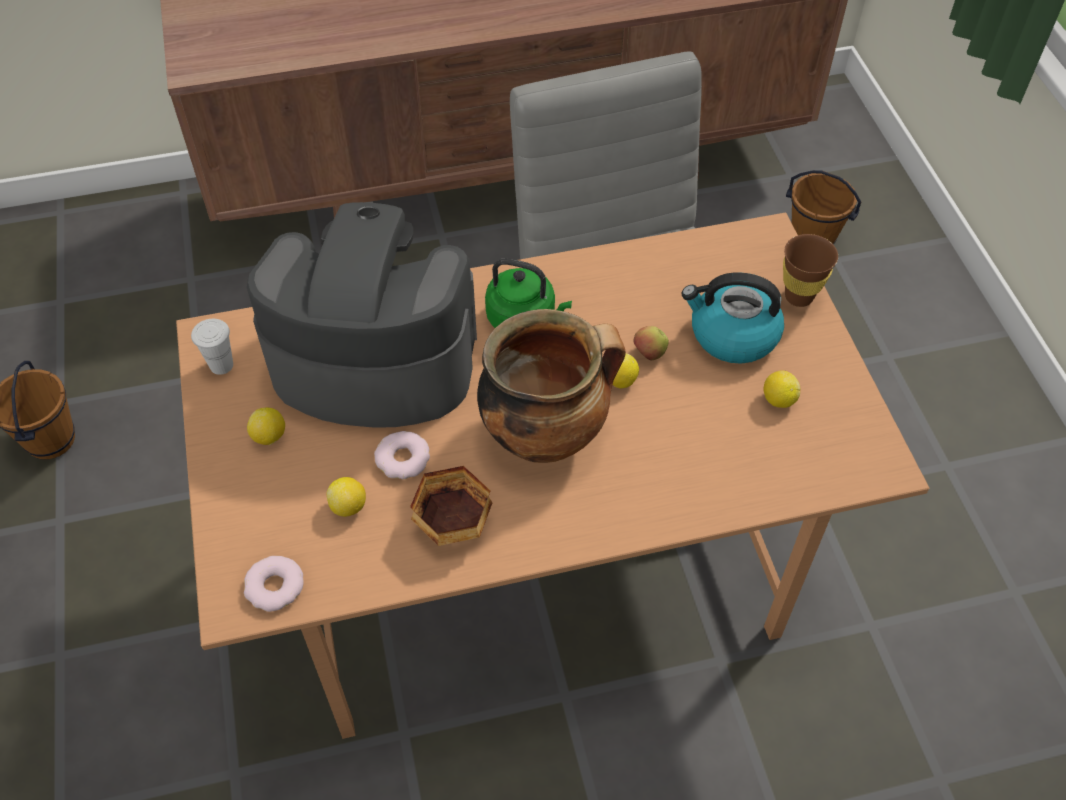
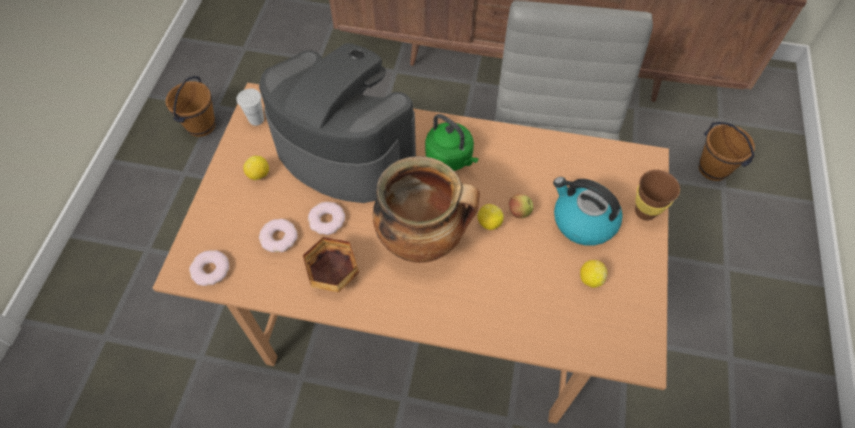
camera: 25 degrees right, 5 degrees up
lemon [326,477,366,517] -> donut [259,219,298,252]

